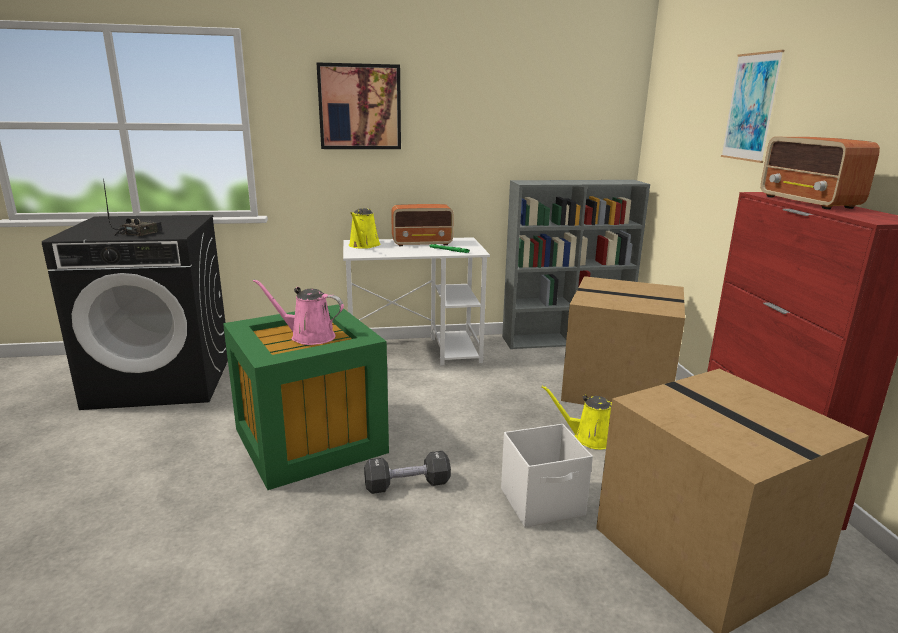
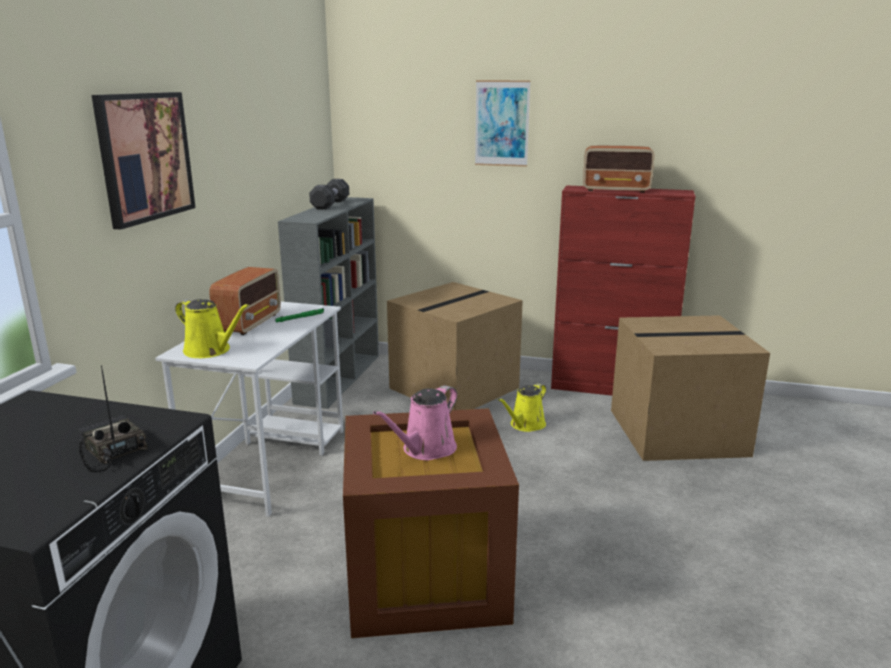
camera: 65 degrees left, 0 degrees up
green storage box [223,304,389,490] -> brown storage box [343,408,519,638]
black dumbbell [364,451,451,494] -> black dumbbell moved to [309,179,349,210]
white storage box [501,424,593,528] -> none

